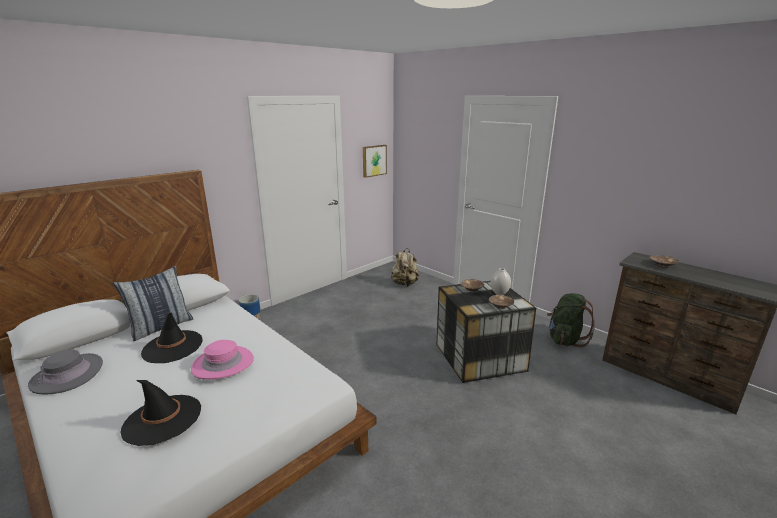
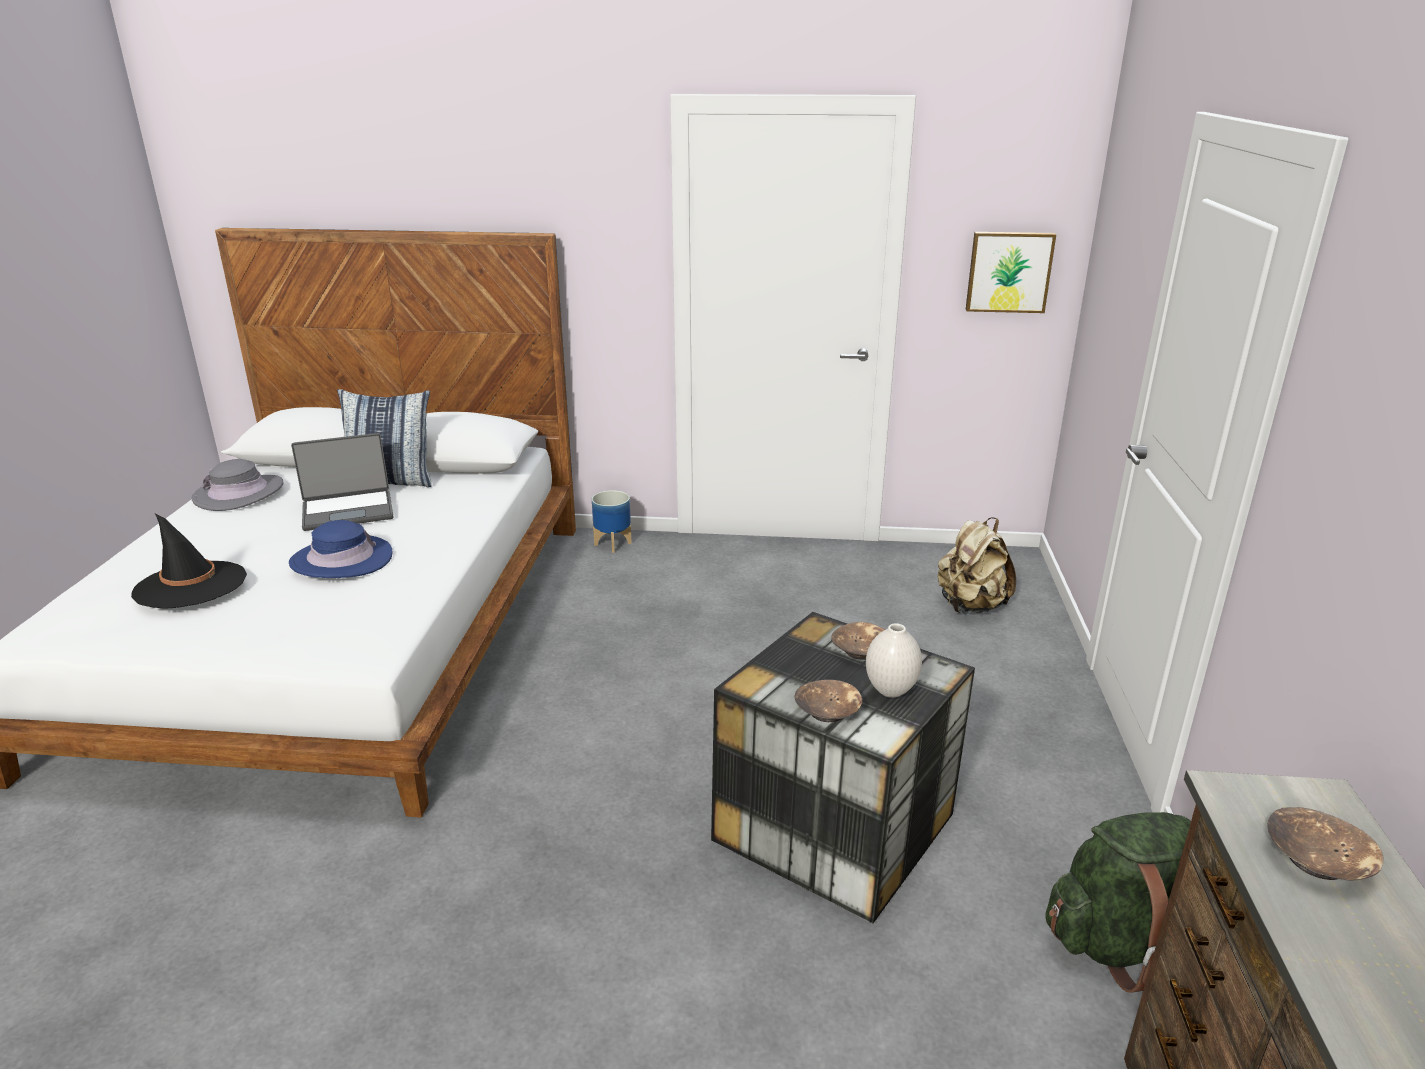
camera: 50 degrees right, 5 degrees up
black hat [141,312,202,363] -> laptop [291,433,394,531]
pink hat [191,340,254,380] -> blue hat [289,520,393,578]

